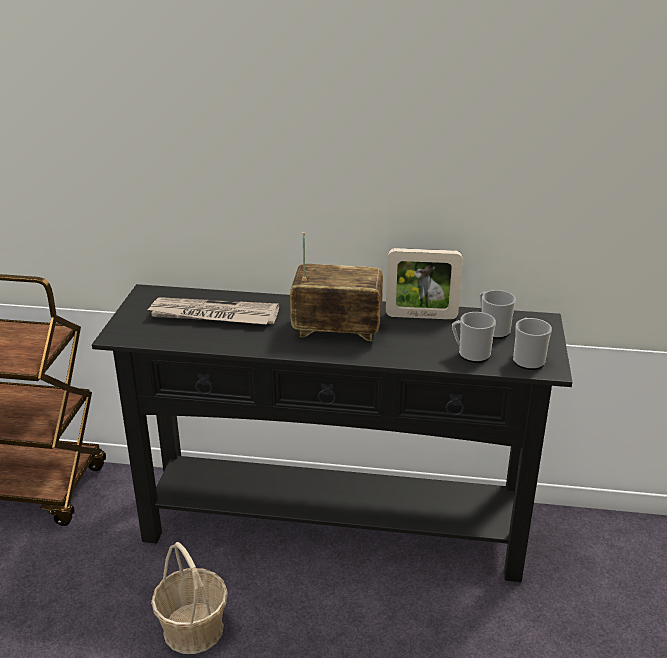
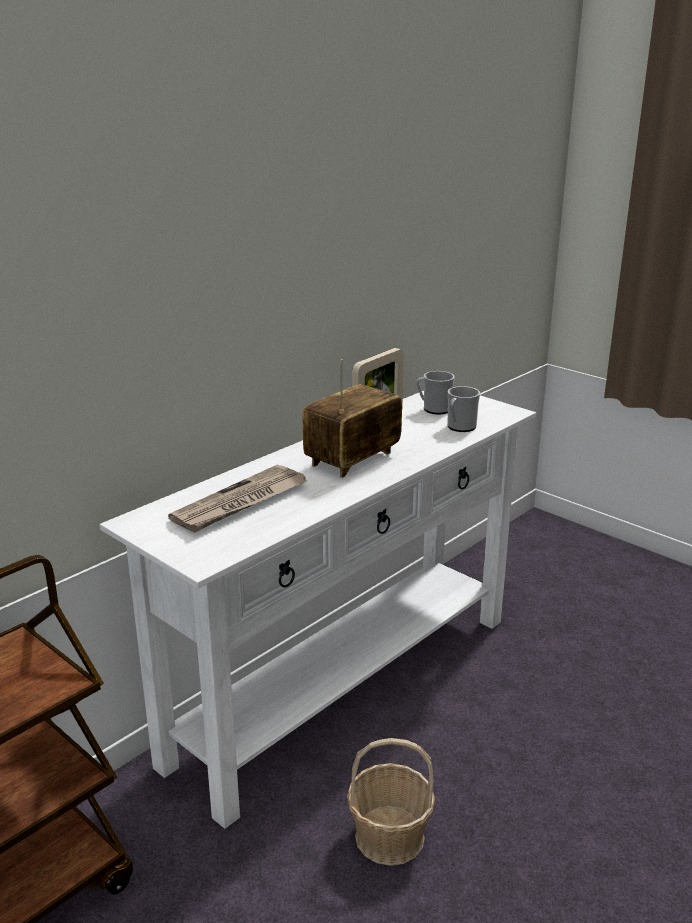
camera: 55 degrees left, 5 degrees down
black console table [92,284,572,582] -> white console table [99,391,536,829]
mug [513,318,552,370] -> none

